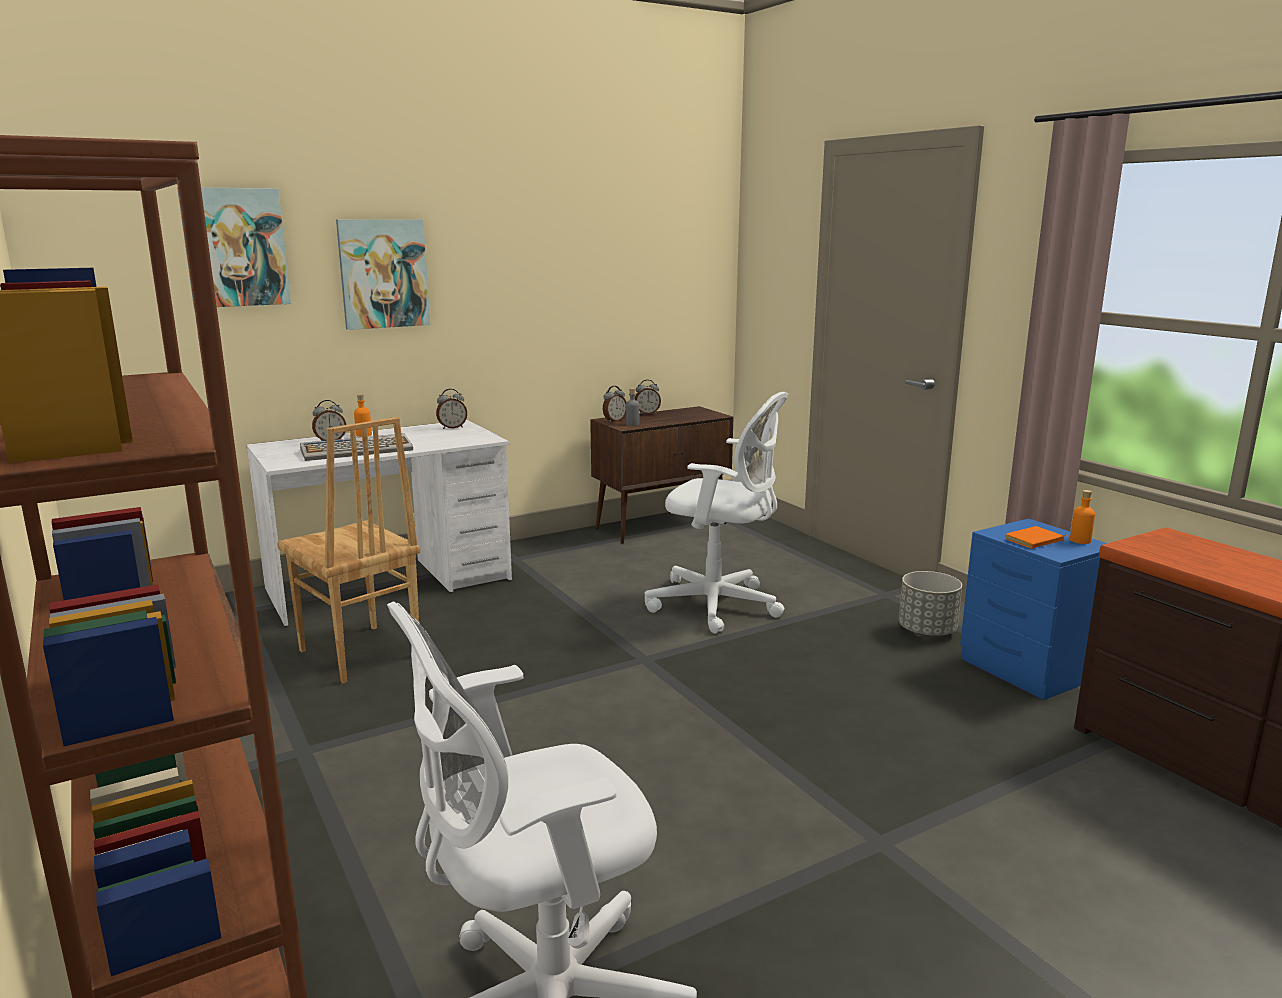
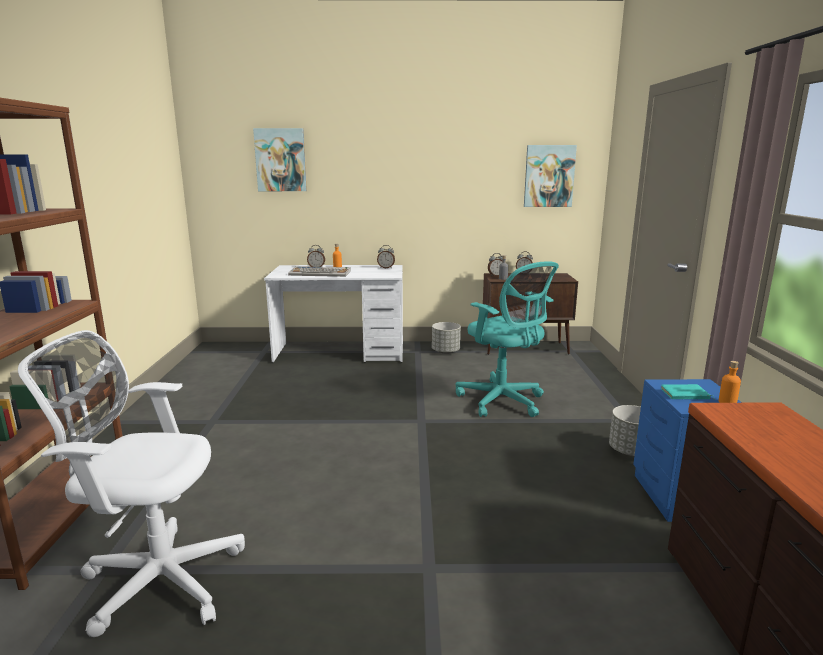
camera: 30 degrees right, 0 degrees up
brown chair [277,417,420,684] -> none
picture [336,219,430,330] -> picture moved to [524,145,577,207]
white office chair [645,392,788,634] -> turquoise office chair [456,261,559,417]
orange book [1005,526,1071,549] -> turquoise book [661,384,715,400]
none -> grey planter [432,322,461,354]

